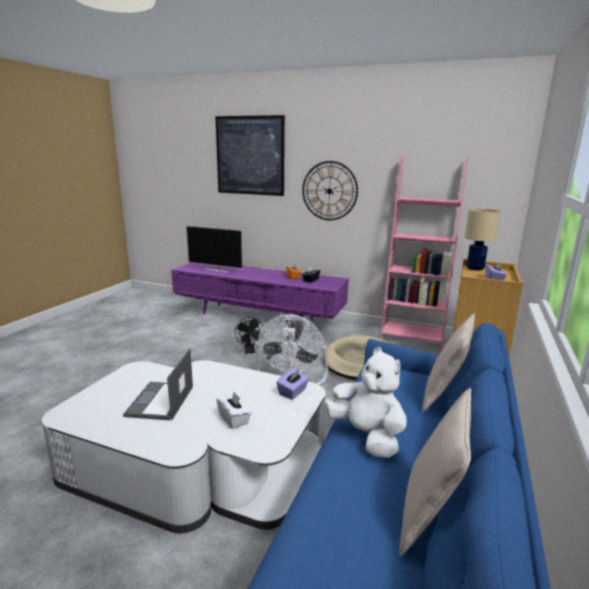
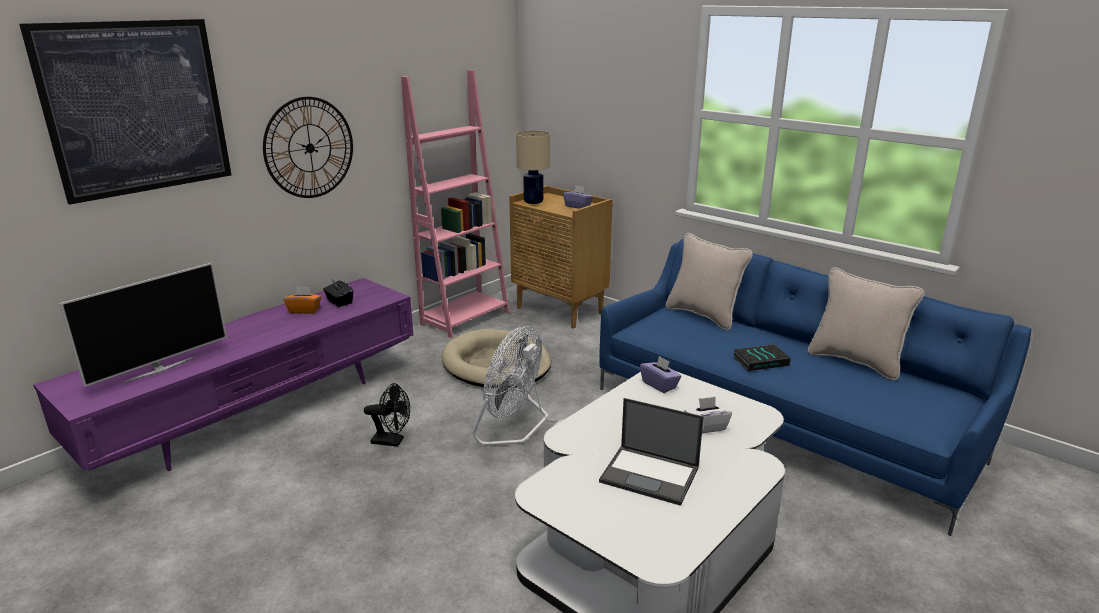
camera: 70 degrees left, 5 degrees up
white plush toy [324,347,407,458] -> book [733,344,791,371]

